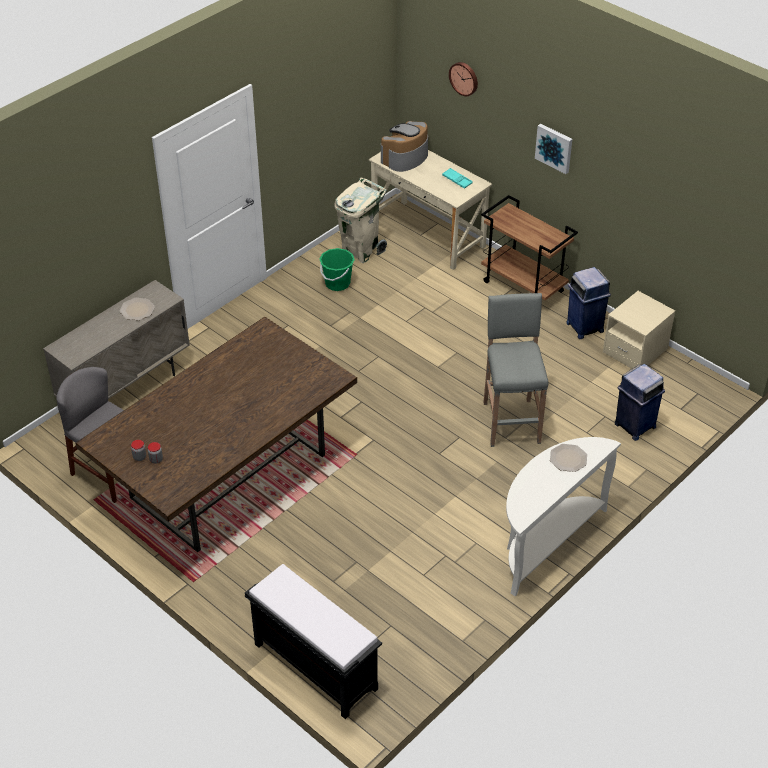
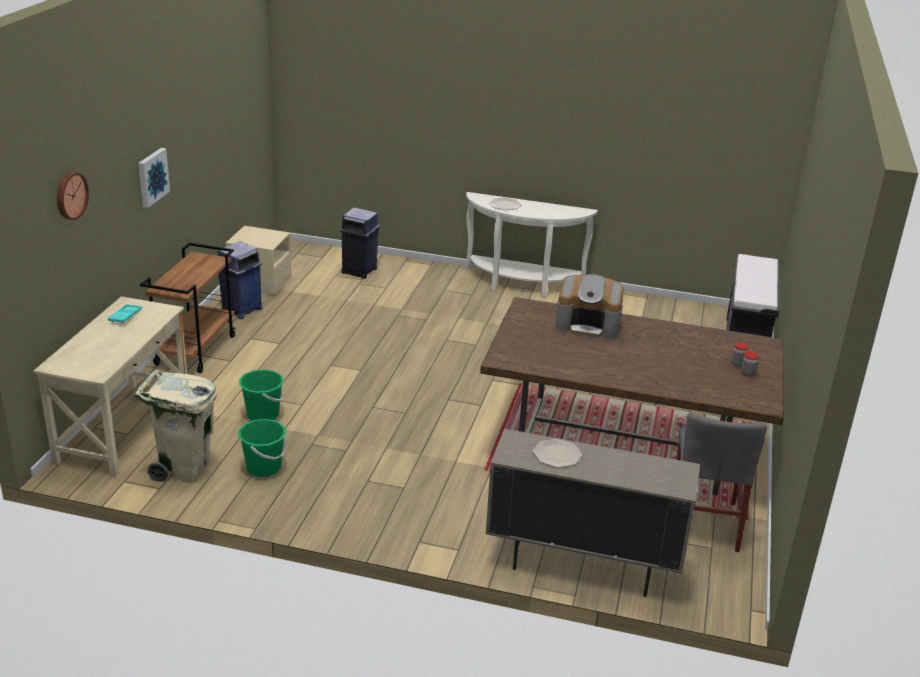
camera: 120 degrees left, 15 degrees down
coffee machine [381,121,428,172] -> coffee machine moved to [555,274,624,339]
grey stool [483,293,549,447] -> none
none -> green bucket [239,369,284,421]

